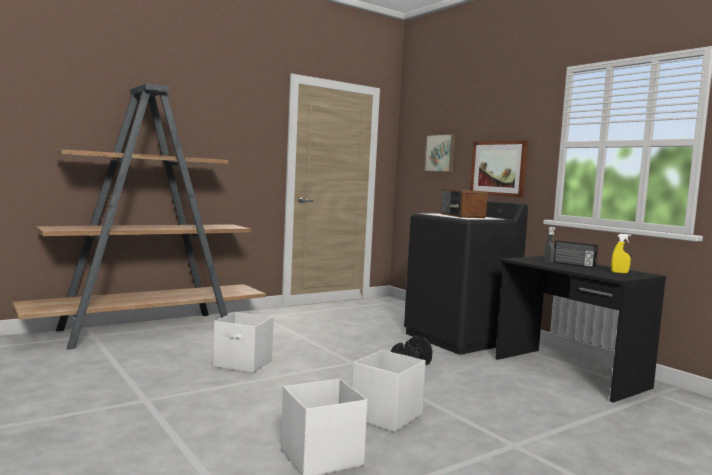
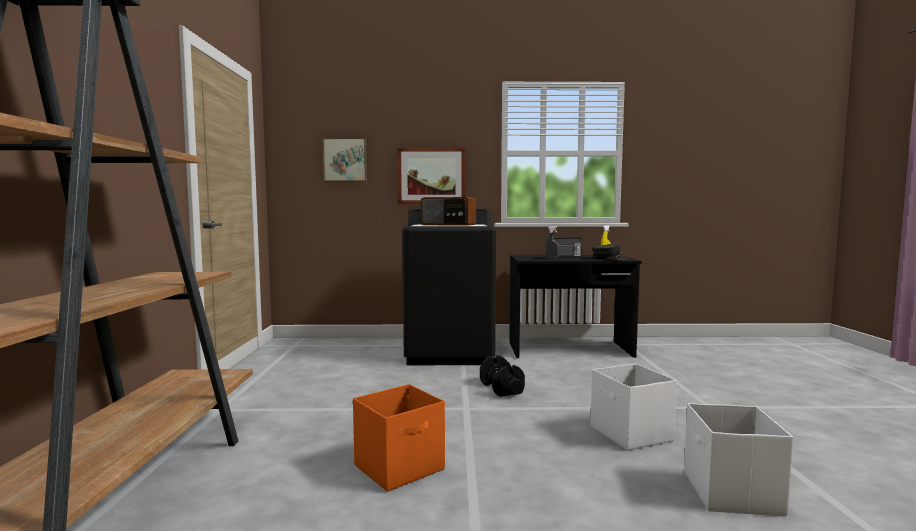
camera: 55 degrees left, 0 degrees up
white storage box [213,312,274,373] -> orange storage box [353,384,445,492]
none -> grey cap [592,243,629,260]

